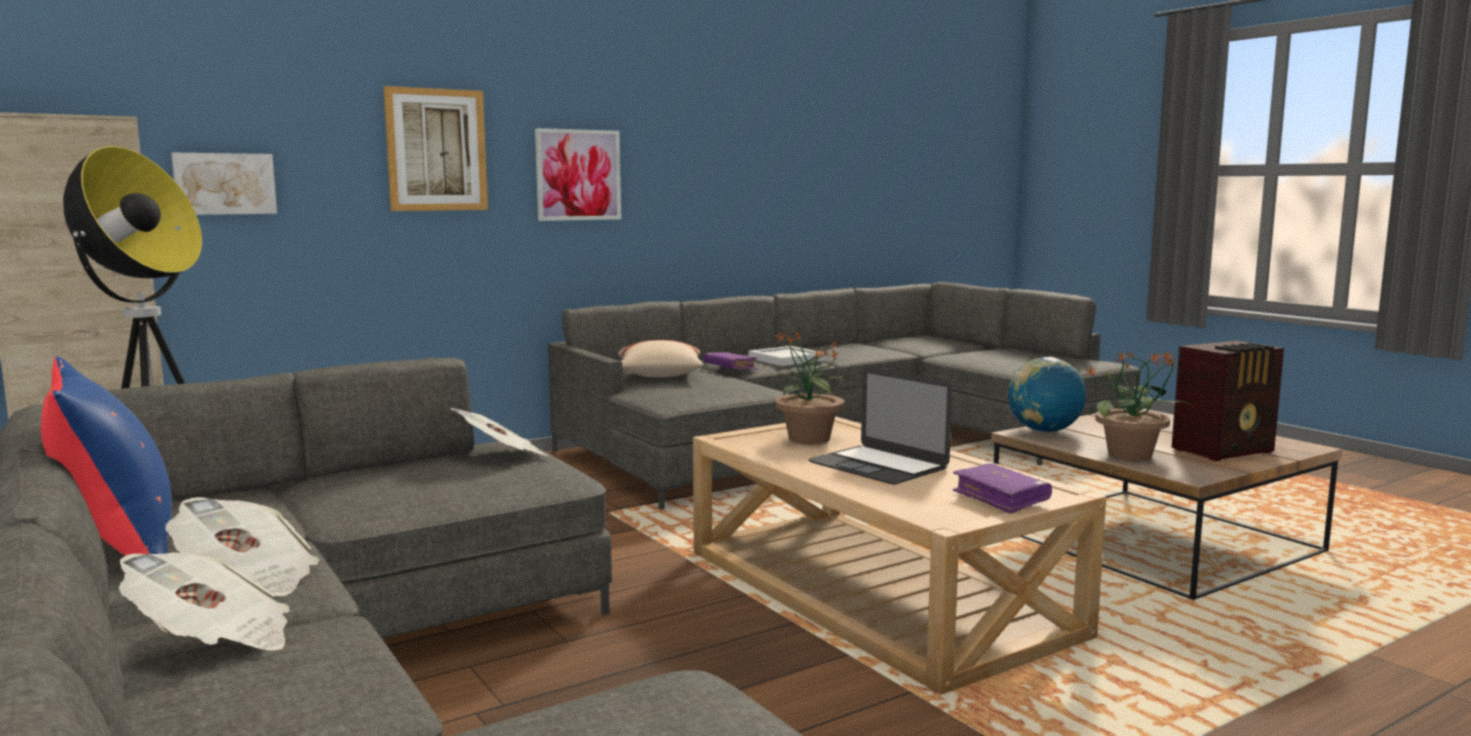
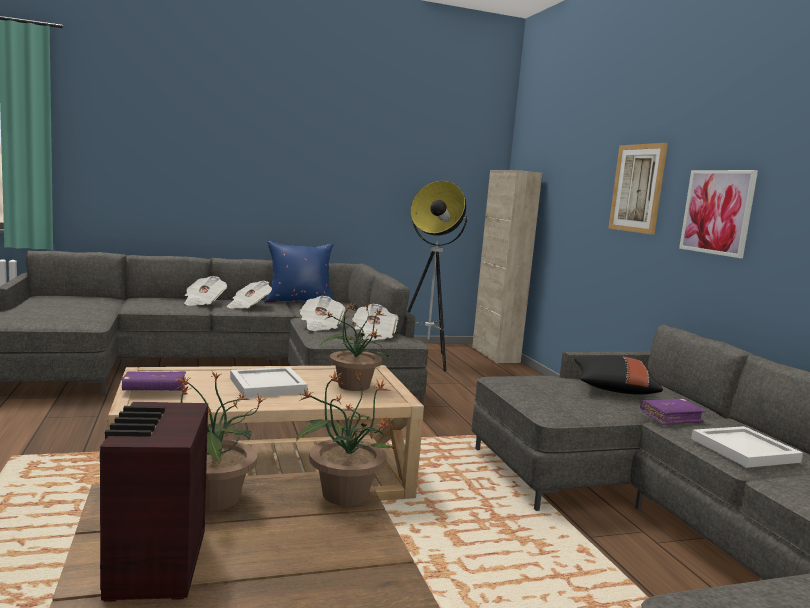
camera: 105 degrees right, 0 degrees up
picture [171,153,277,215] -> none
beige pillow [618,340,703,378] -> black pillow [575,355,663,395]
laptop [808,368,952,485] -> white tray [230,367,308,398]
globe [1008,357,1086,432] -> potted plant [296,370,395,506]
none -> newspaper [299,296,345,331]

